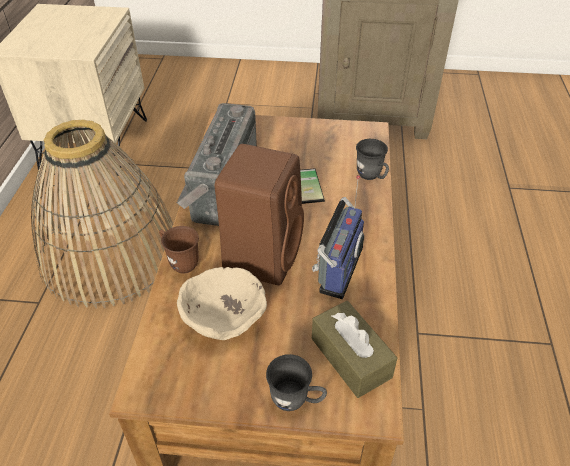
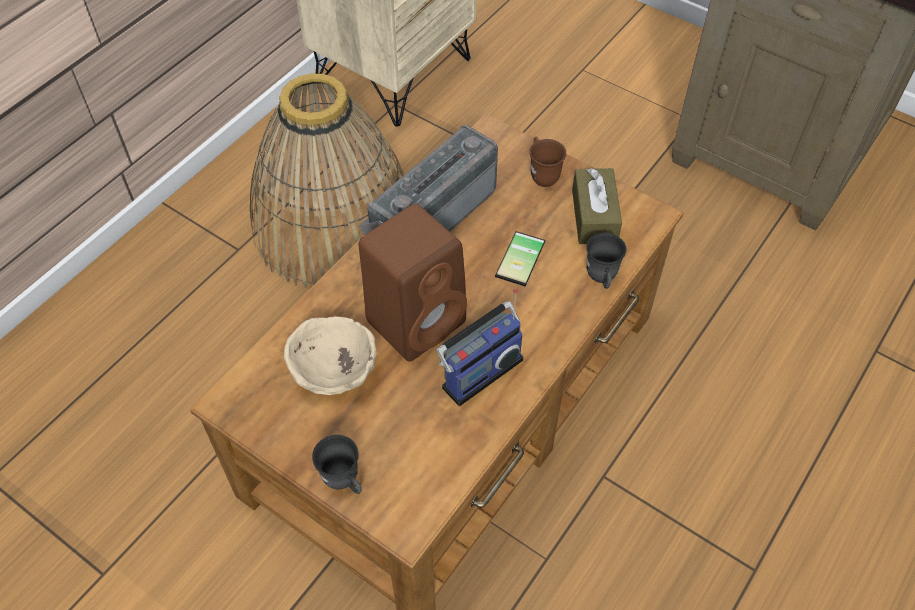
camera: 30 degrees right, 10 degrees up
brown mug [159,226,199,274] -> brown mug moved to [530,136,566,187]
brown tissue box [312,301,397,398] -> brown tissue box moved to [572,168,622,244]

